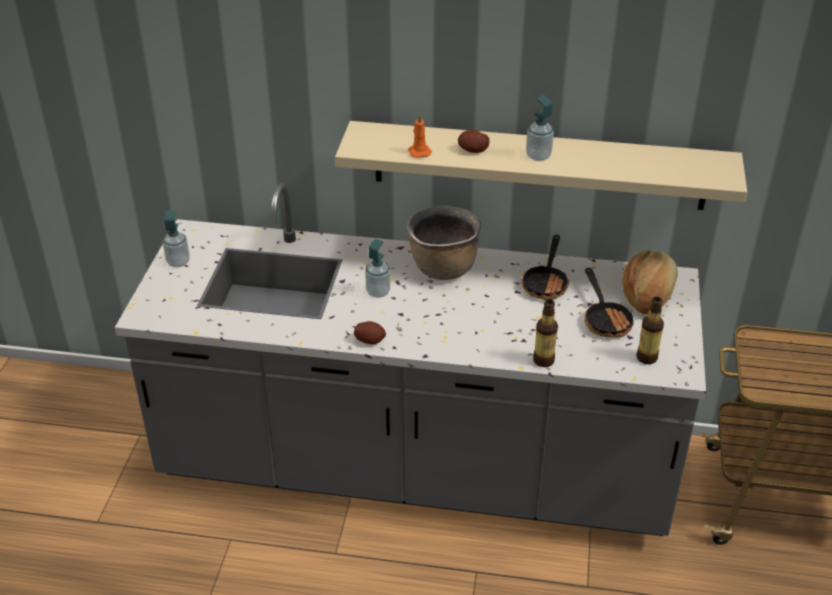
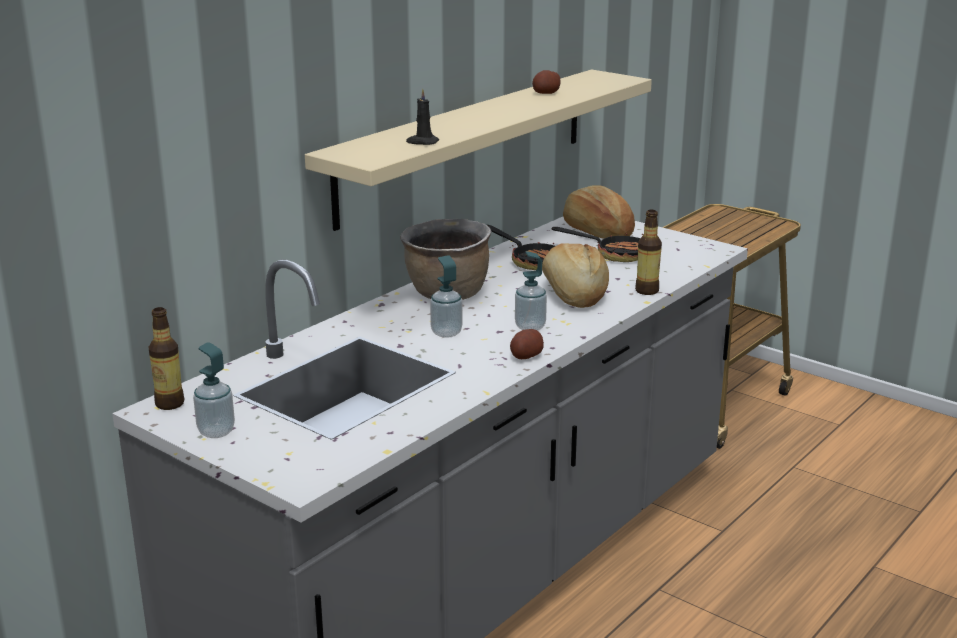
camera: 60 degrees left, 15 degrees down
orange candle [409,114,432,158] -> black candle [406,88,439,145]
potato [458,130,490,153] -> potato moved to [532,70,561,94]
soap dispenser [526,95,554,161] -> soap dispenser moved to [515,251,547,331]
bottle [636,297,664,364] -> bottle moved to [148,307,184,410]
none -> bread [542,243,609,308]

